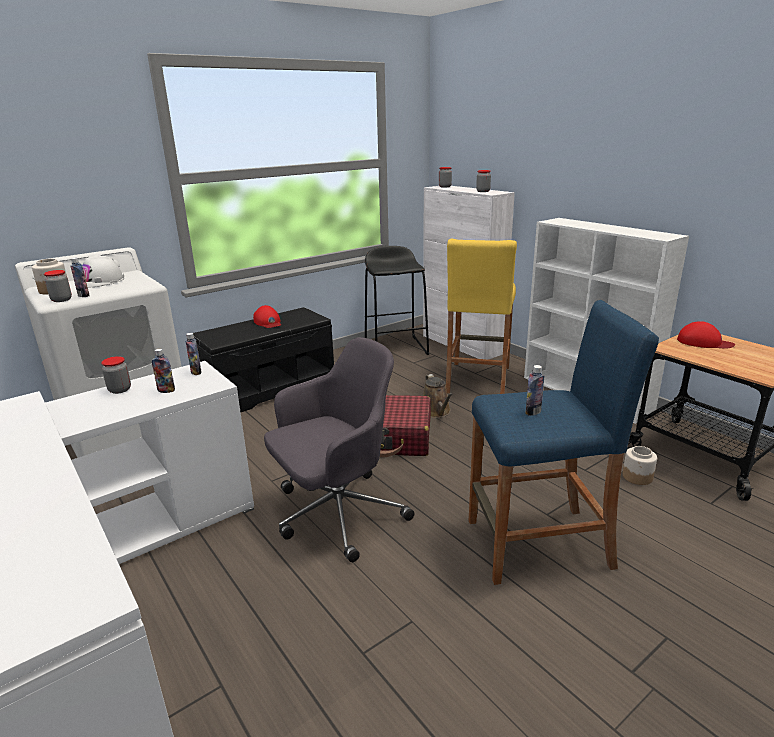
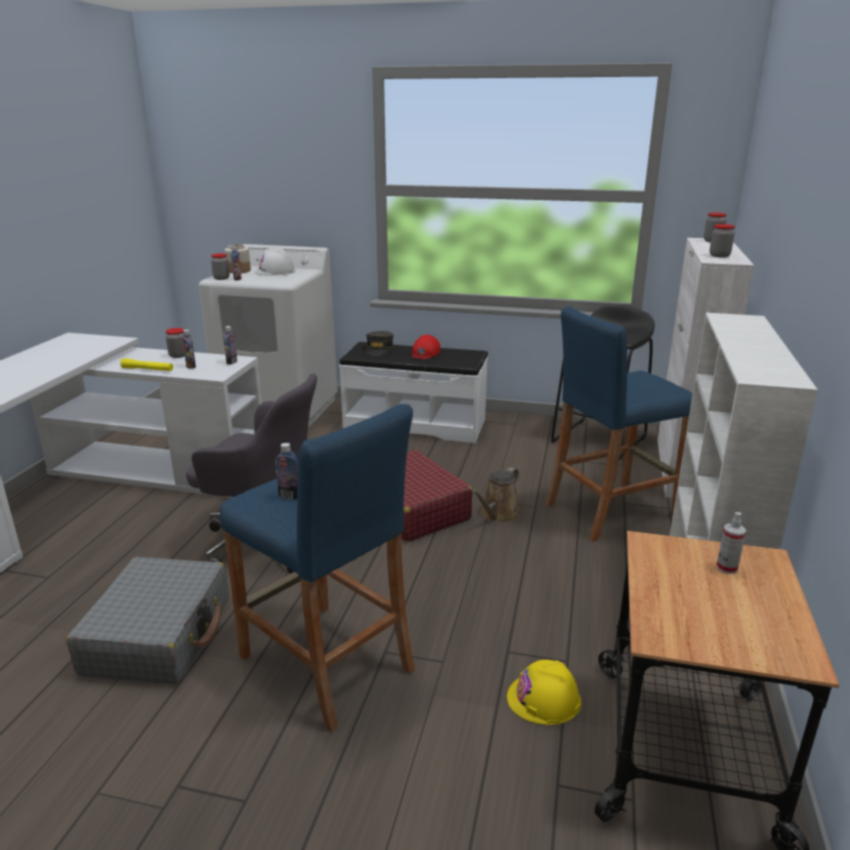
camera: 50 degrees right, 0 degrees up
black bench [193,307,334,412] -> white bench [339,342,488,443]
yellow stool [446,238,517,394] -> blue stool [546,306,693,542]
jar [623,446,657,485] -> yellow hard hat [507,660,581,725]
red cap [677,321,735,349] -> spray bottle [716,512,746,574]
none -> grey suitcase [66,557,229,685]
none -> yellow flashlight [120,358,173,371]
none -> grey cap [366,331,394,356]

